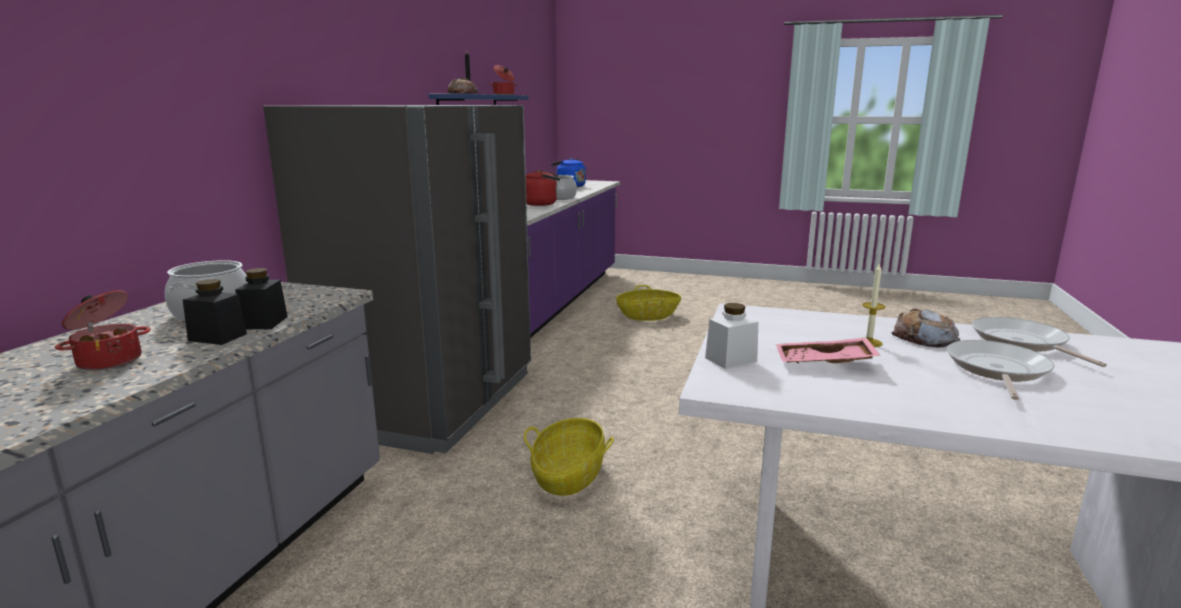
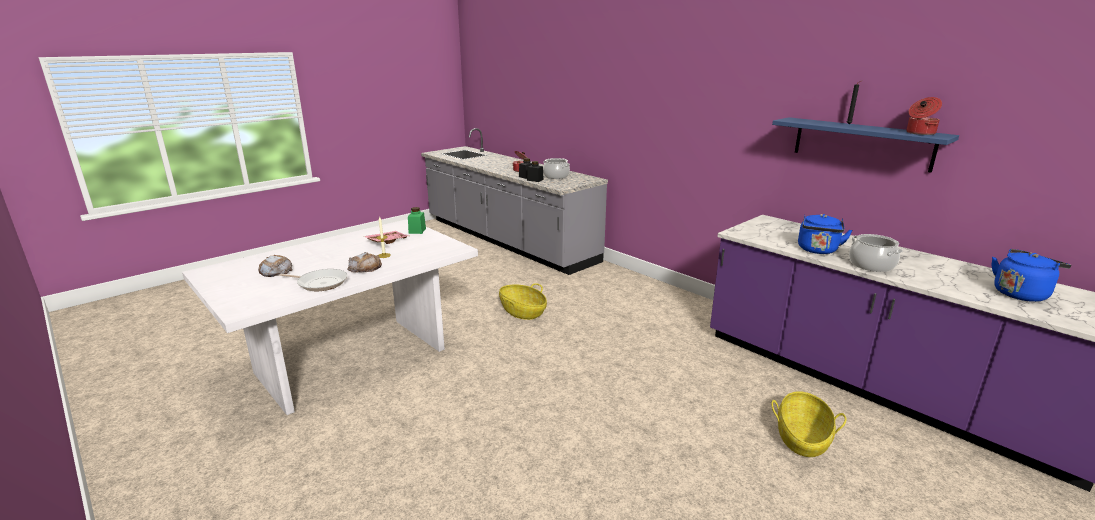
camera: 120 degrees right, 5 degrees up
grey fridge [263,105,531,454] -> none
bread [447,78,478,94] -> bread moved to [258,255,293,277]
red kettle [526,170,560,206] -> blue kettle [798,214,853,254]
white jar [705,303,758,369] -> green jar [408,207,426,234]
frying pan [947,340,1055,400] -> none

